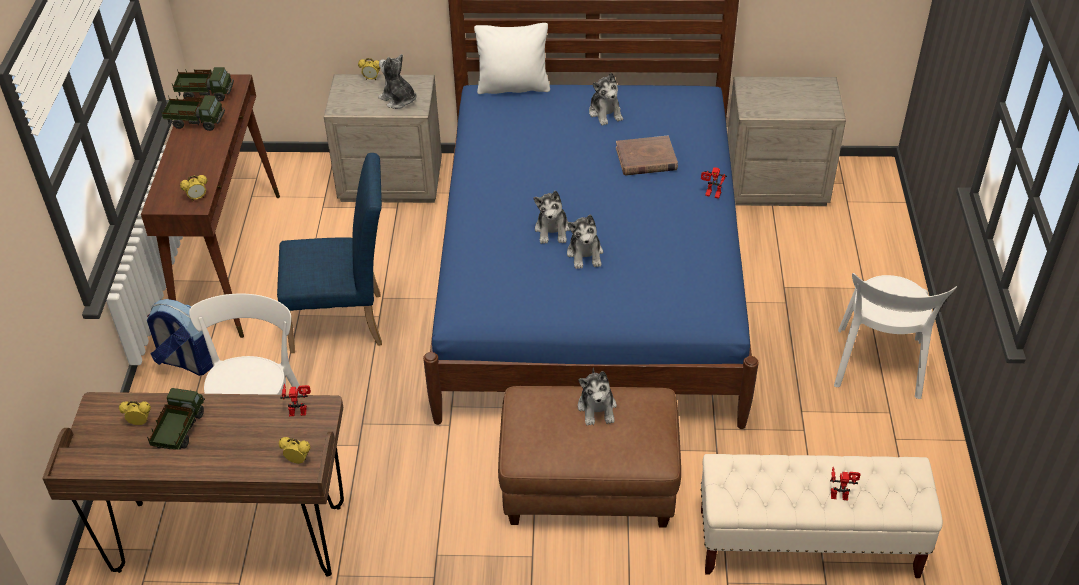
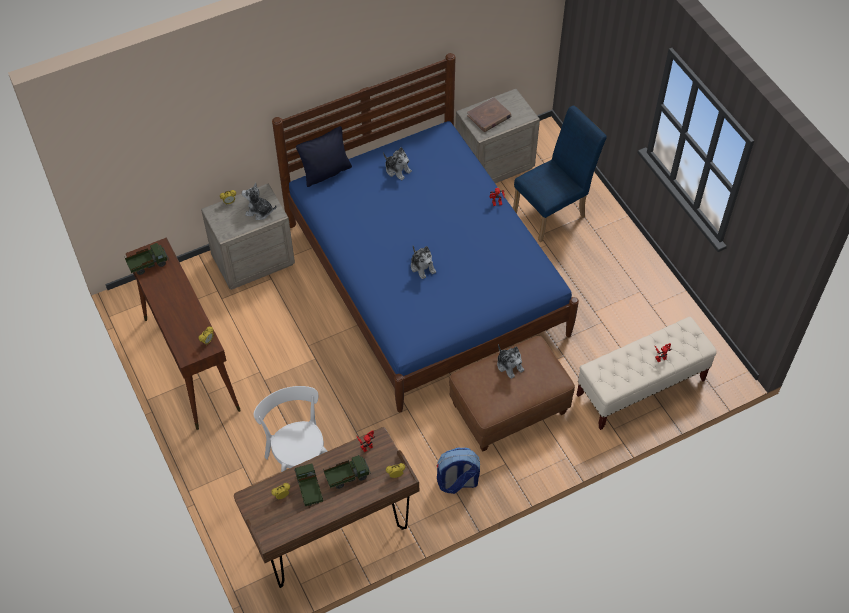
camera: 30 degrees left, 10 degrees up
backpack [147,299,213,376] -> backpack moved to [437,447,480,494]
toy truck [161,95,225,131] -> toy truck moved to [324,455,371,489]
blue chair [277,153,382,353] -> blue chair moved to [513,106,607,242]
white pillow [474,23,550,94] -> black pillow [296,126,352,187]
plush toy [567,215,603,269] -> none
brown book [616,135,678,176] -> brown book moved to [467,97,511,132]
white chair [834,273,957,399] -> none

